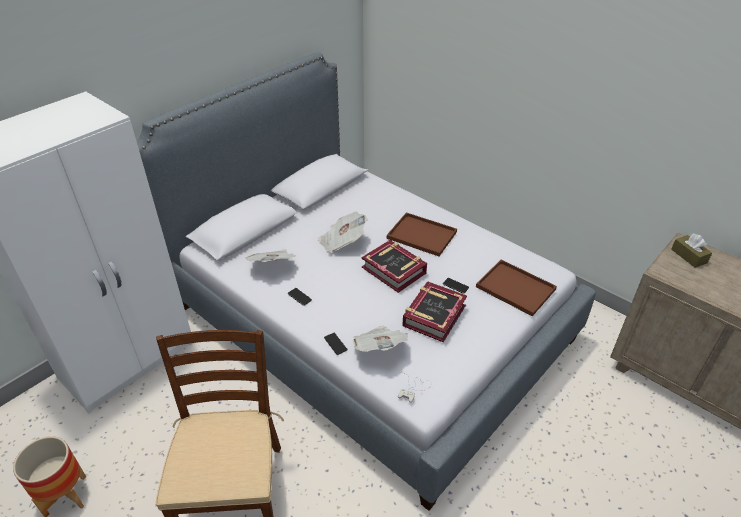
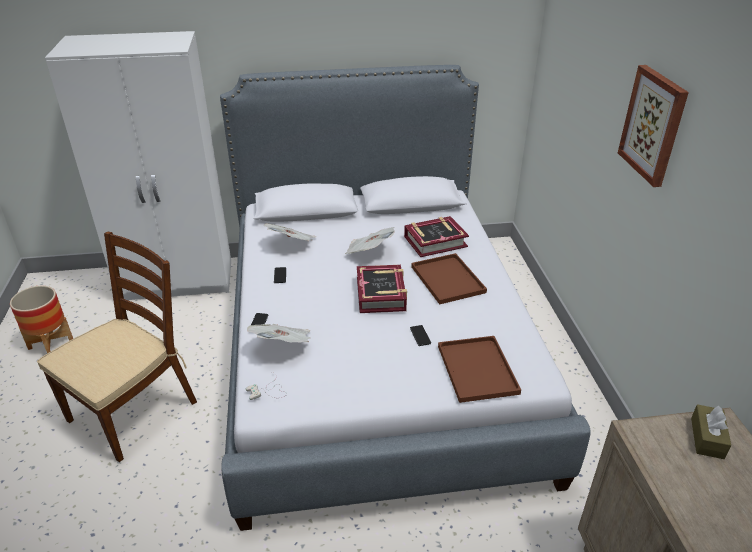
camera: 40 degrees right, 5 degrees down
book [402,281,467,342] -> book moved to [404,216,469,257]
none -> picture [618,65,689,187]

